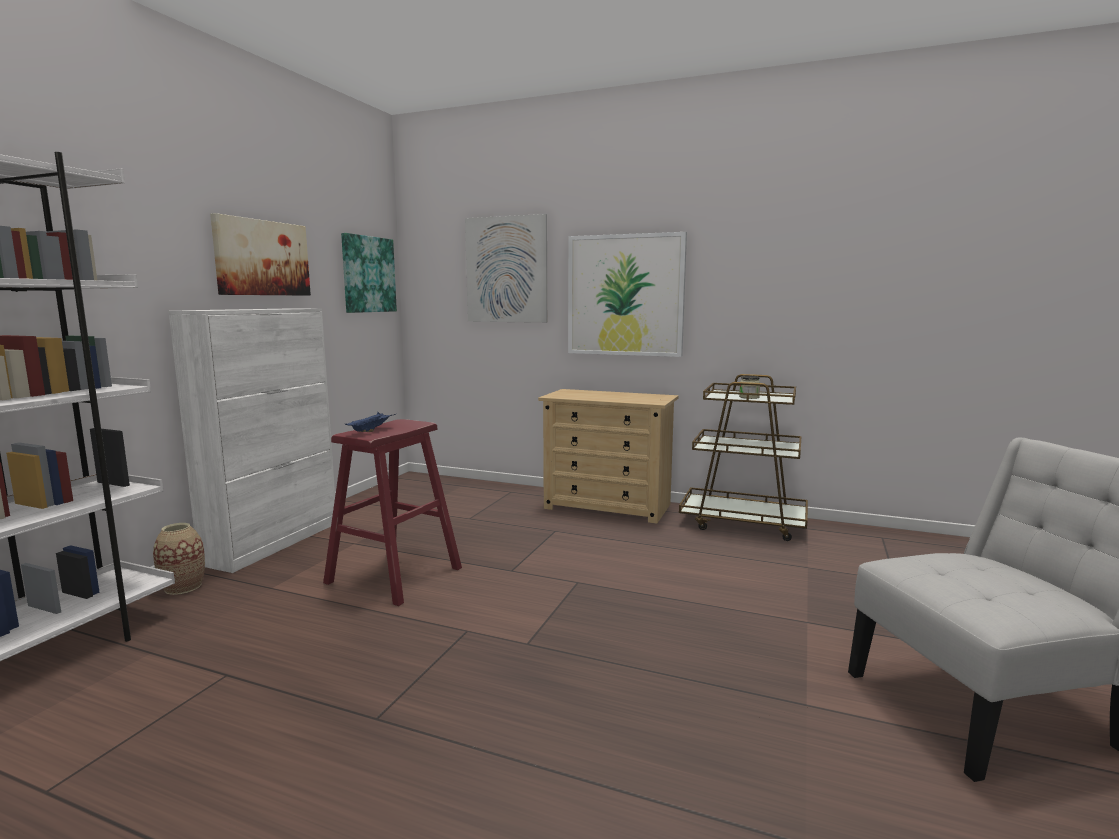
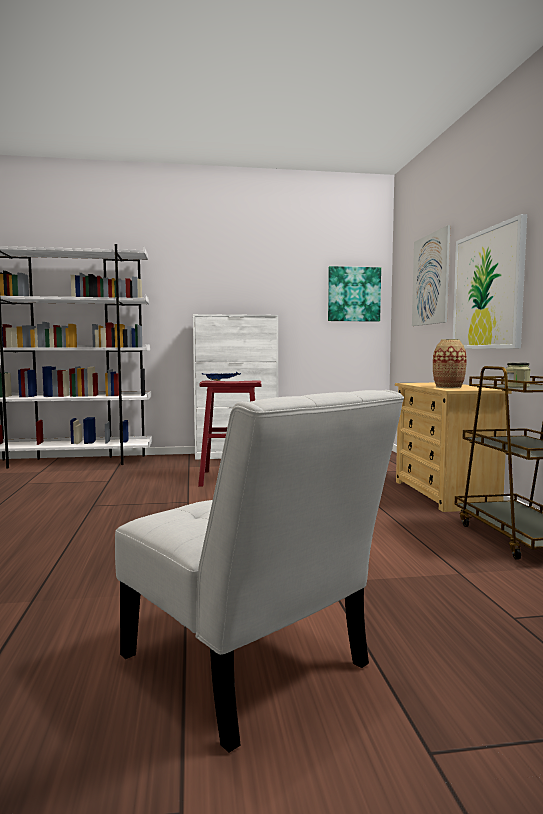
camera: 60 degrees right, 5 degrees down
vase [153,523,205,595] -> vase moved to [433,339,467,388]
picture [210,213,311,296] -> none

